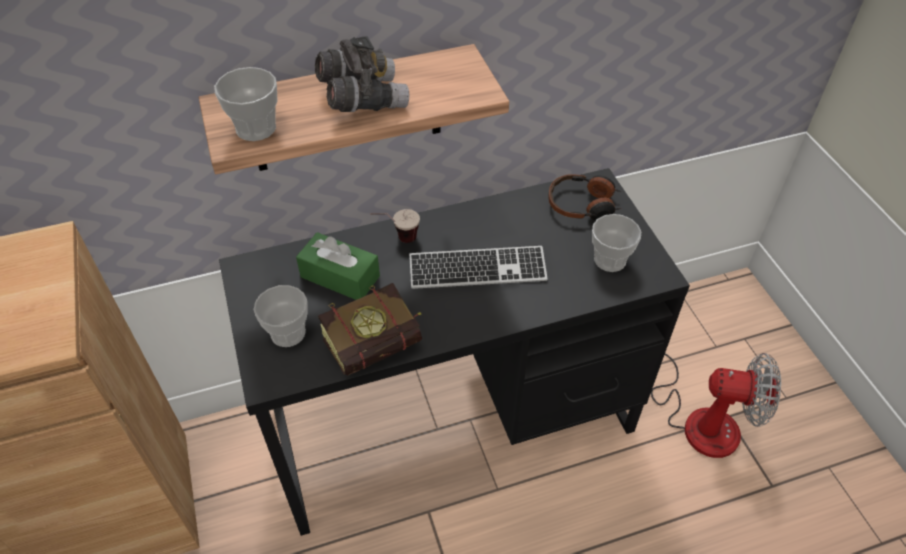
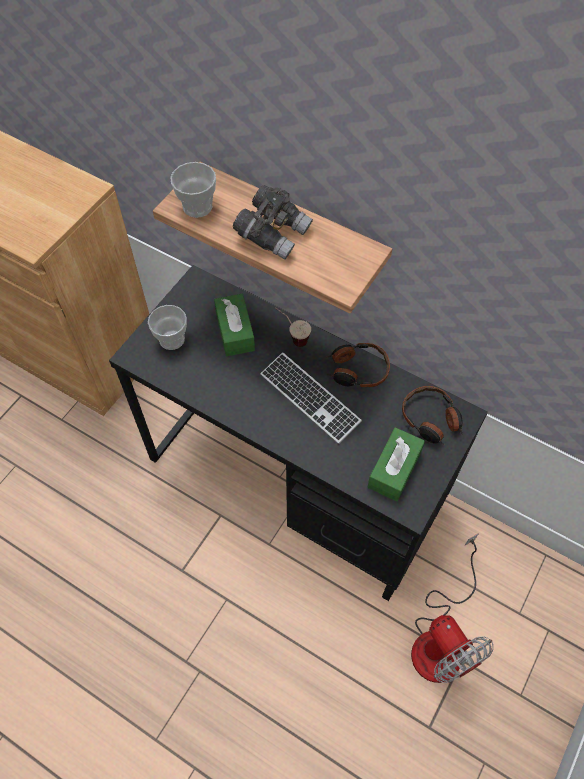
camera: 50 degrees right, 10 degrees up
book [318,283,422,375] -> none
cup [592,214,641,272] -> green tissue box [368,427,425,501]
none -> headphones [328,343,390,387]

